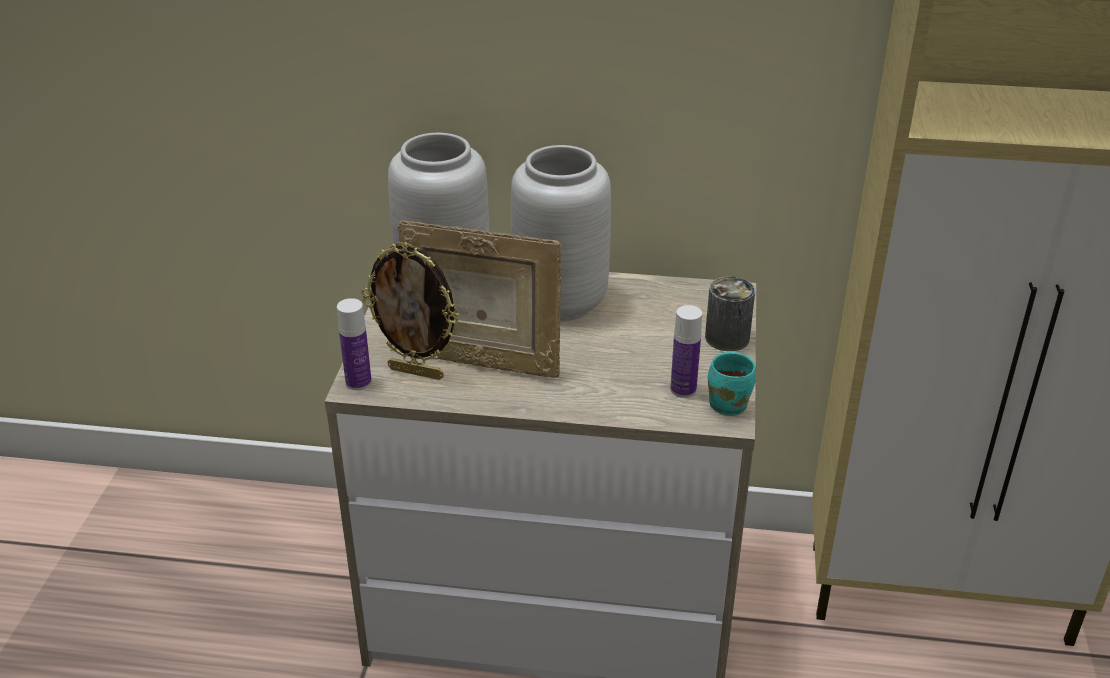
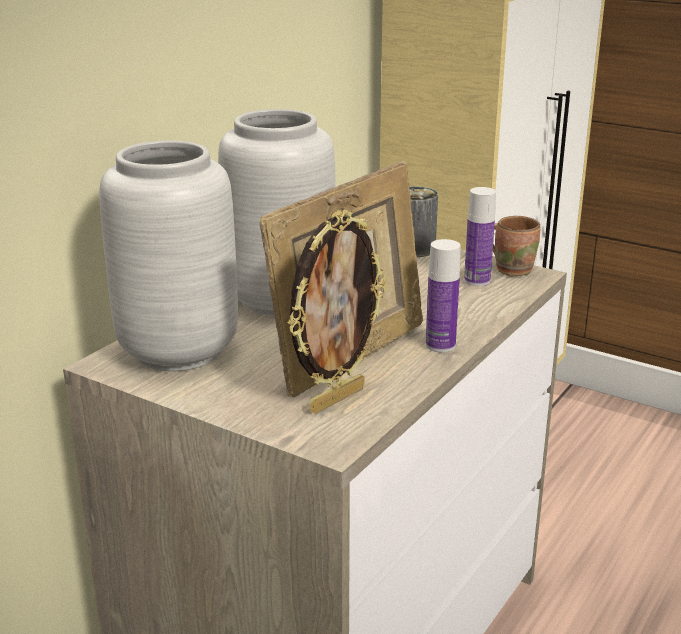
camera: 65 degrees left, 10 degrees down
bottle [337,298,372,390] -> bottle moved to [426,239,461,353]
turquoise mug [708,352,756,416] -> brown mug [493,216,540,276]

